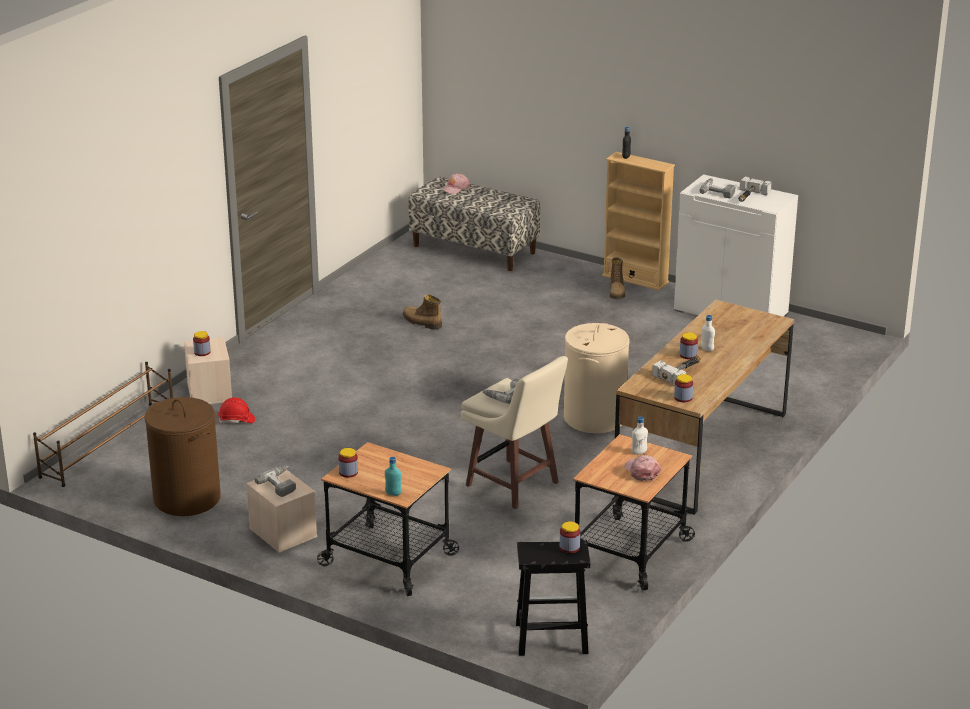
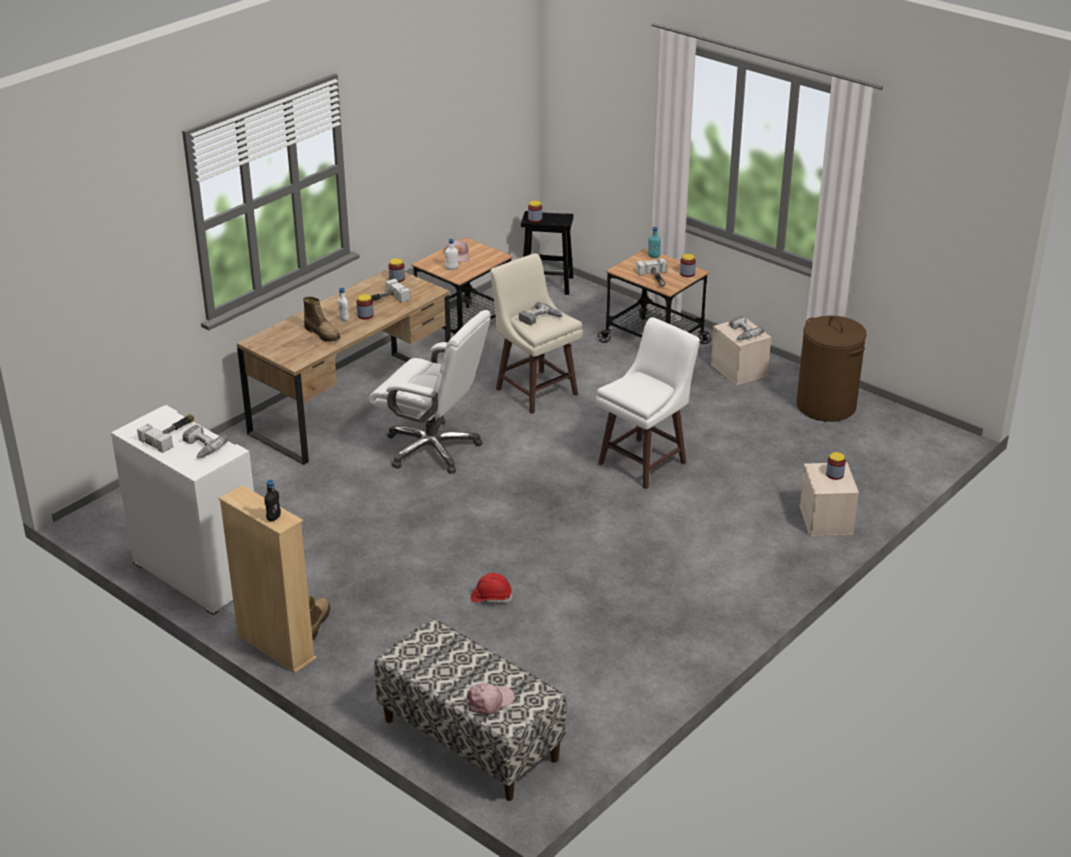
camera: 170 degrees left, 5 degrees up
brown shoe rack [33,362,173,487] -> none
red hard hat [218,397,255,424] -> red hard hat moved to [471,573,513,603]
boot [403,295,442,330] -> boot moved to [303,297,340,342]
beige laundry basket [564,323,630,433] -> white office chair [369,310,491,473]
none -> white stool [596,317,700,489]
none -> hammer [636,258,667,287]

